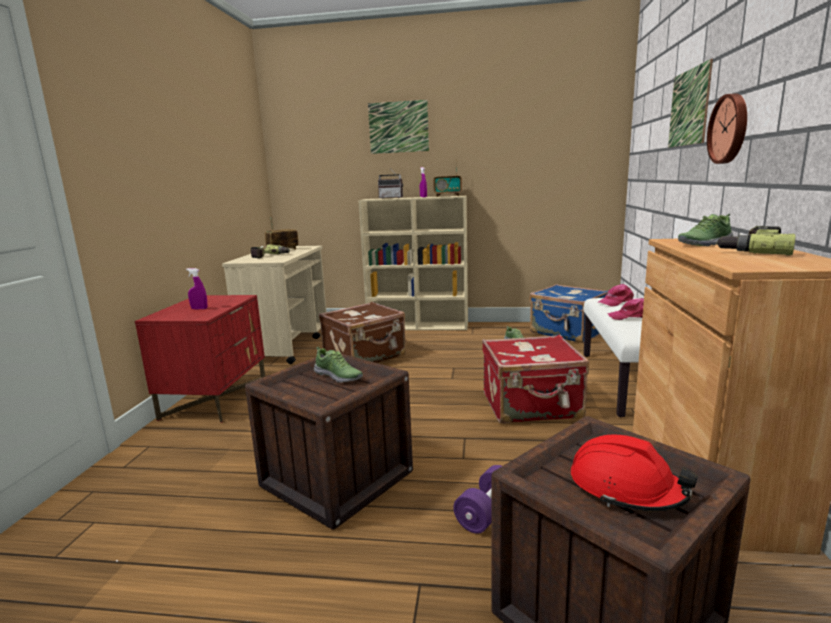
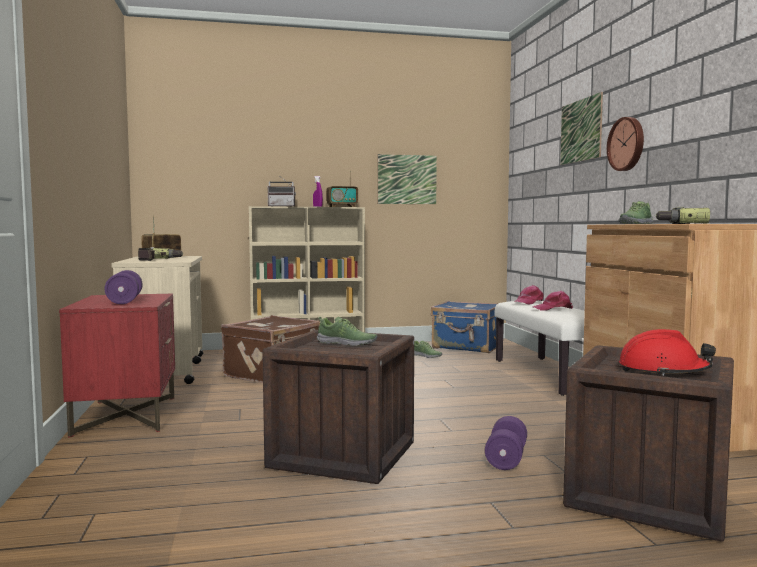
camera: 20 degrees left, 10 degrees down
purple spray bottle [186,268,208,309] -> purple dumbbell [105,270,143,304]
picture [368,100,429,154] -> picture moved to [378,154,437,204]
red suitcase [482,334,589,423] -> none

